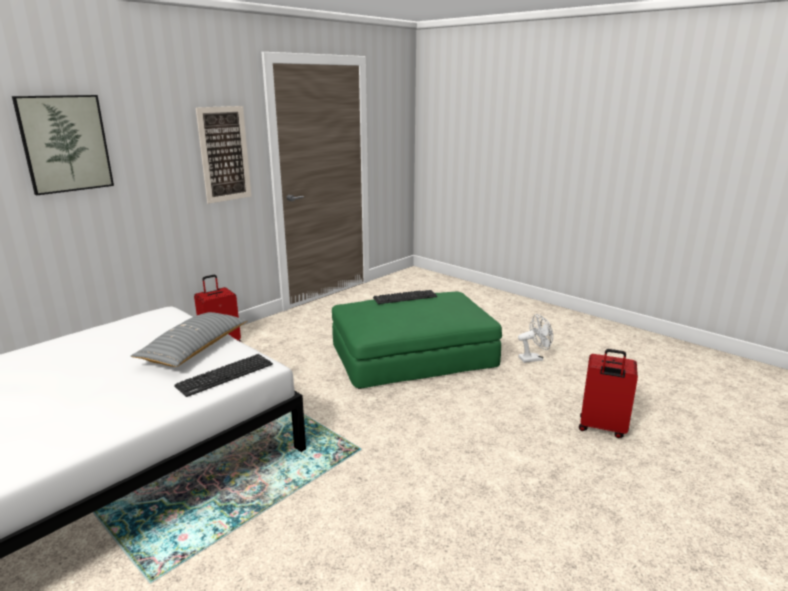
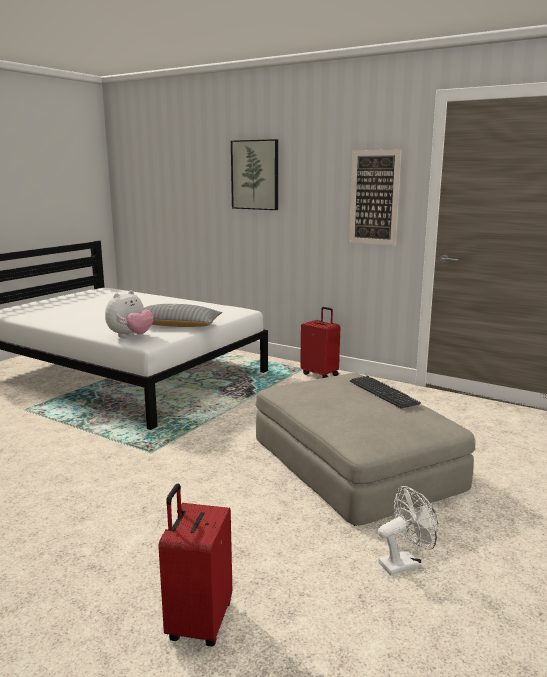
camera: 80 degrees right, 5 degrees down
keyboard [174,354,273,397] -> plush toy [105,290,154,338]
green ottoman [332,292,502,389] -> beige ottoman [256,373,475,526]
white fan [518,314,553,363] -> white fan turned 90 degrees counterclockwise [378,486,439,575]

